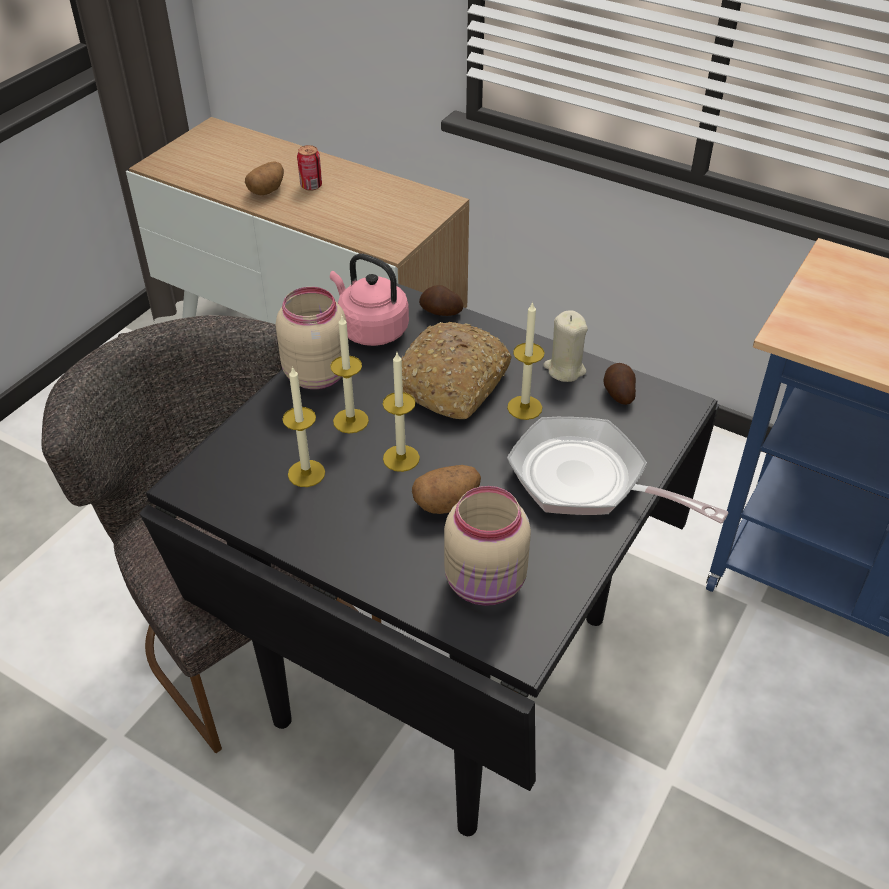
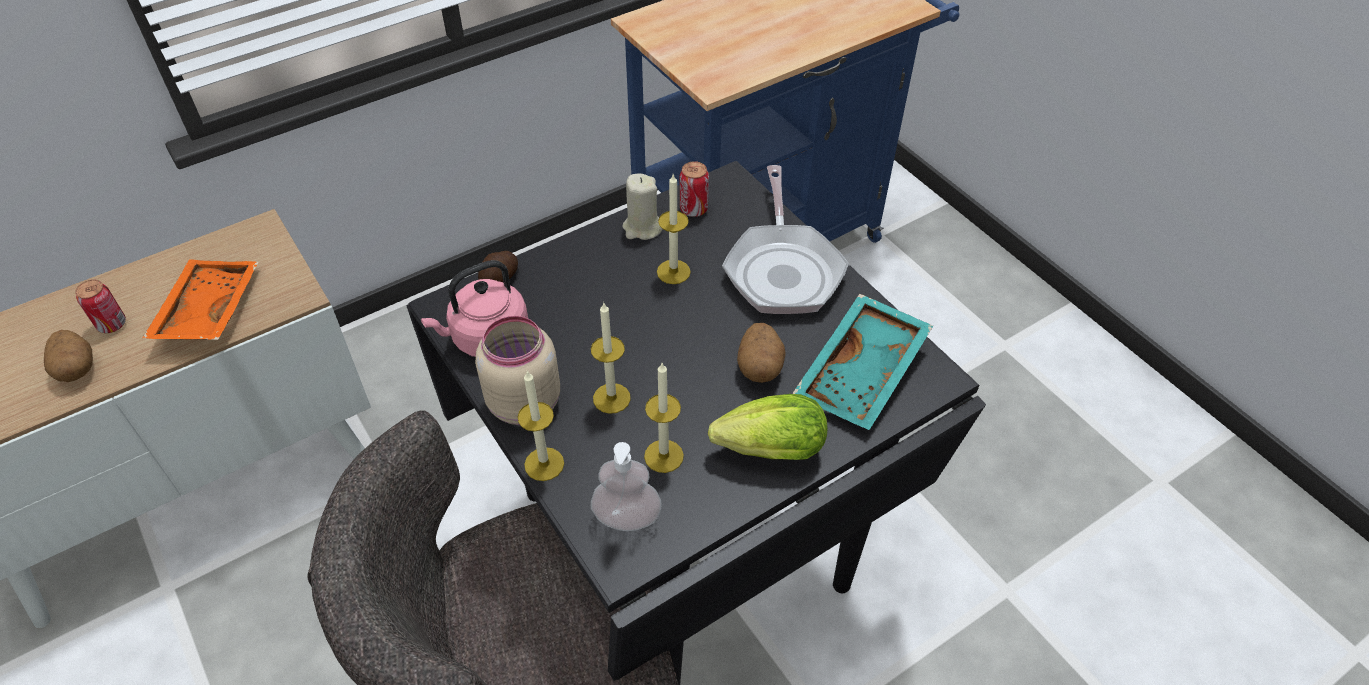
camera: 65 degrees left, 5 degrees up
candle [383,353,420,472] -> candle moved to [518,371,564,481]
bread [401,322,512,419] -> none
beige jar [444,486,531,606] -> turquoise tray [792,294,933,430]
frying pan [507,417,729,524] -> frying pan turned 60 degrees counterclockwise [722,165,849,314]
potato [603,363,636,405] -> can [679,161,709,217]
none -> orange tray [142,260,259,340]
none -> soap dispenser [591,442,662,531]
none -> lettuce [708,394,827,460]

